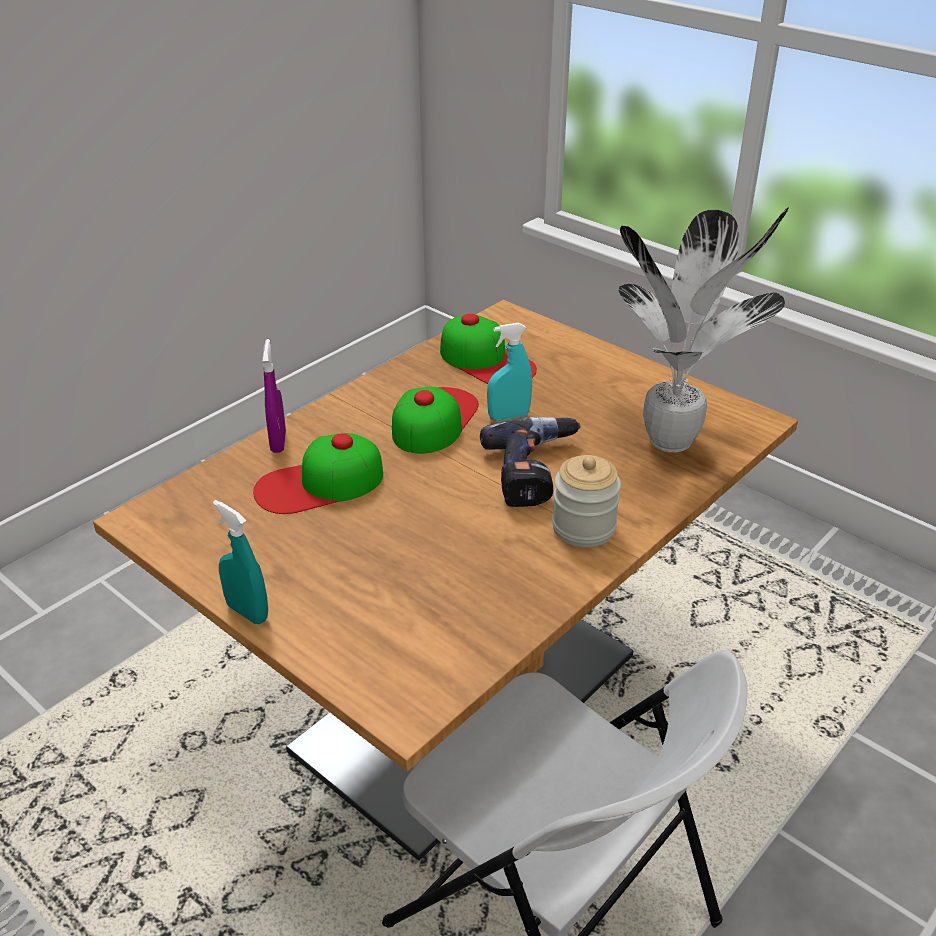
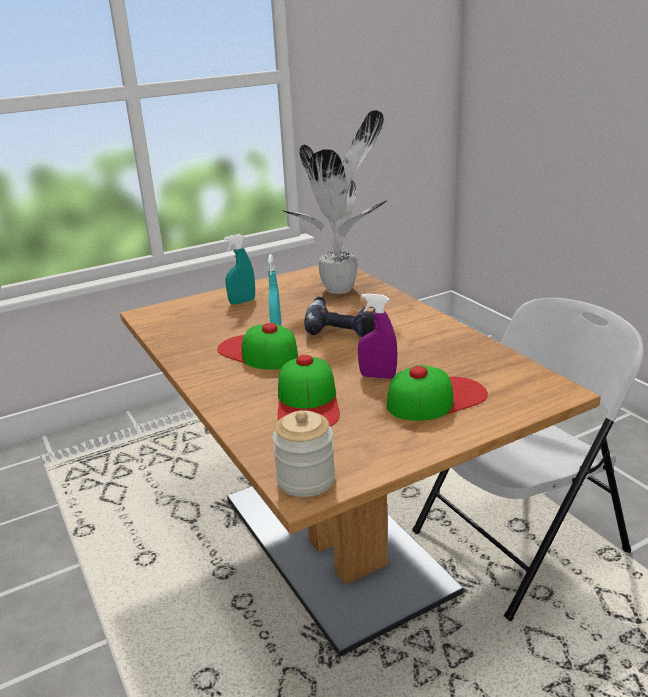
camera: 70 degrees left, 10 degrees down
turquoise spray bottle [213,500,268,624] -> turquoise spray bottle moved to [224,234,255,305]
purple spray bottle [263,339,286,453] -> purple spray bottle moved to [358,293,397,379]
cap [440,314,537,384] -> cap moved to [387,365,488,421]
jar [552,455,621,547] -> jar moved to [272,410,335,497]

